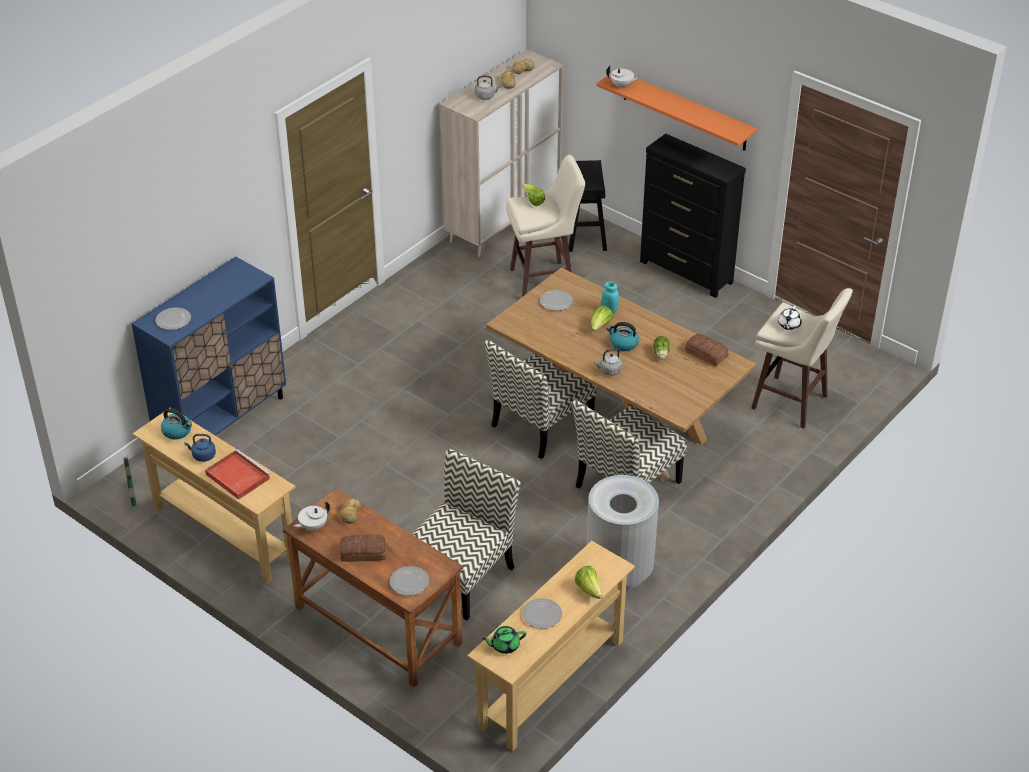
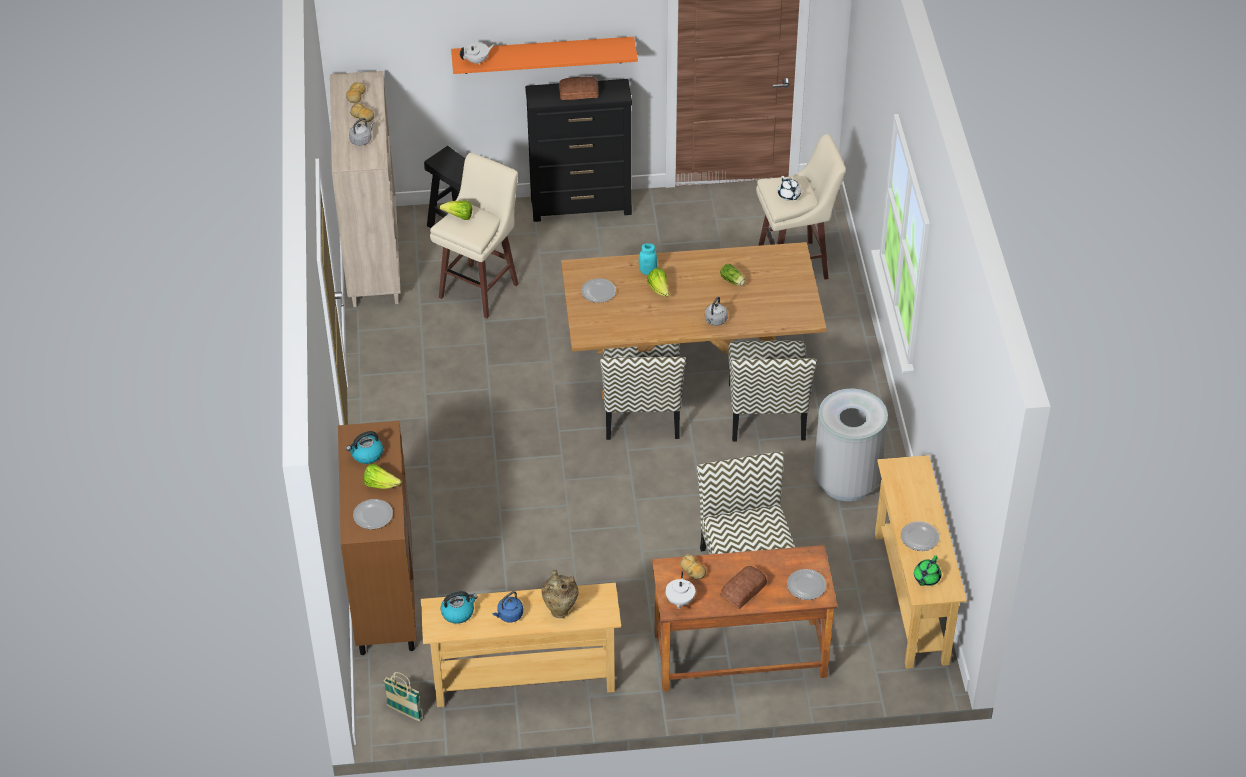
camera: 45 degrees left, 5 degrees up
blue cabinet [131,257,286,436] -> brown cabinet [338,421,417,655]
red tray [205,449,271,500] -> beige vase [541,570,579,618]
lettuce [575,566,602,599] -> lettuce moved to [364,464,402,489]
kettle [607,322,639,351] -> kettle moved to [346,431,383,464]
bread [685,334,729,367] -> bread moved to [559,77,599,100]

